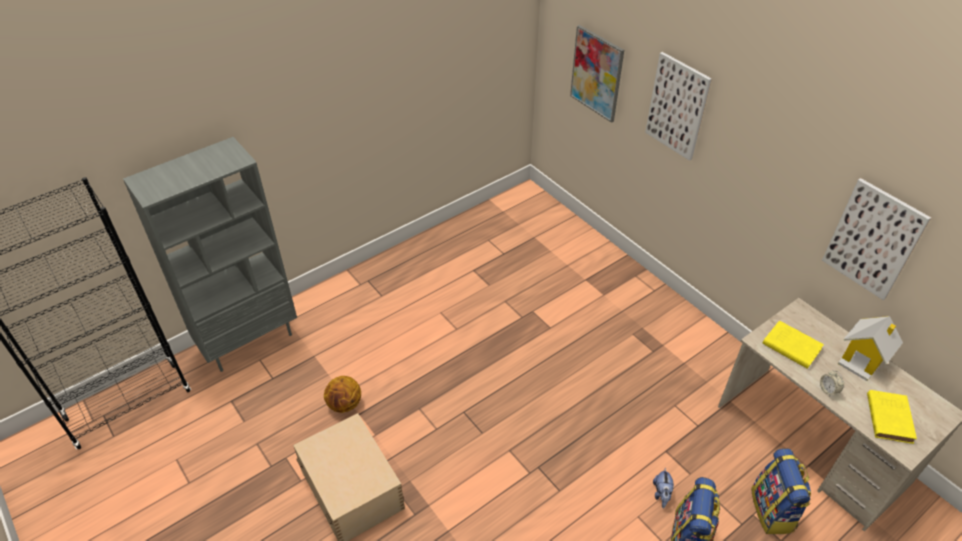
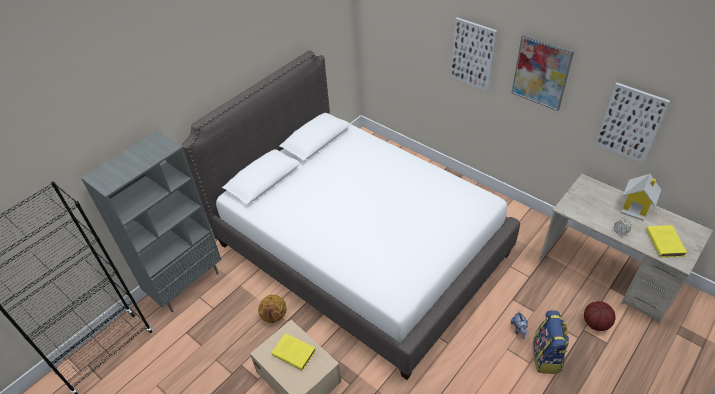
camera: 10 degrees left, 0 degrees up
picture [570,25,624,123] -> picture moved to [512,35,574,111]
backpack [751,448,811,534] -> basketball [584,301,616,331]
yellow book [762,320,824,369] -> yellow book moved to [271,333,316,371]
none -> white bed [182,50,520,380]

